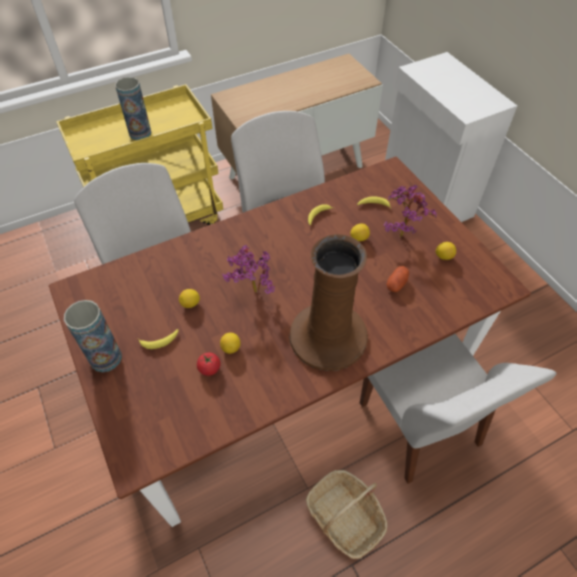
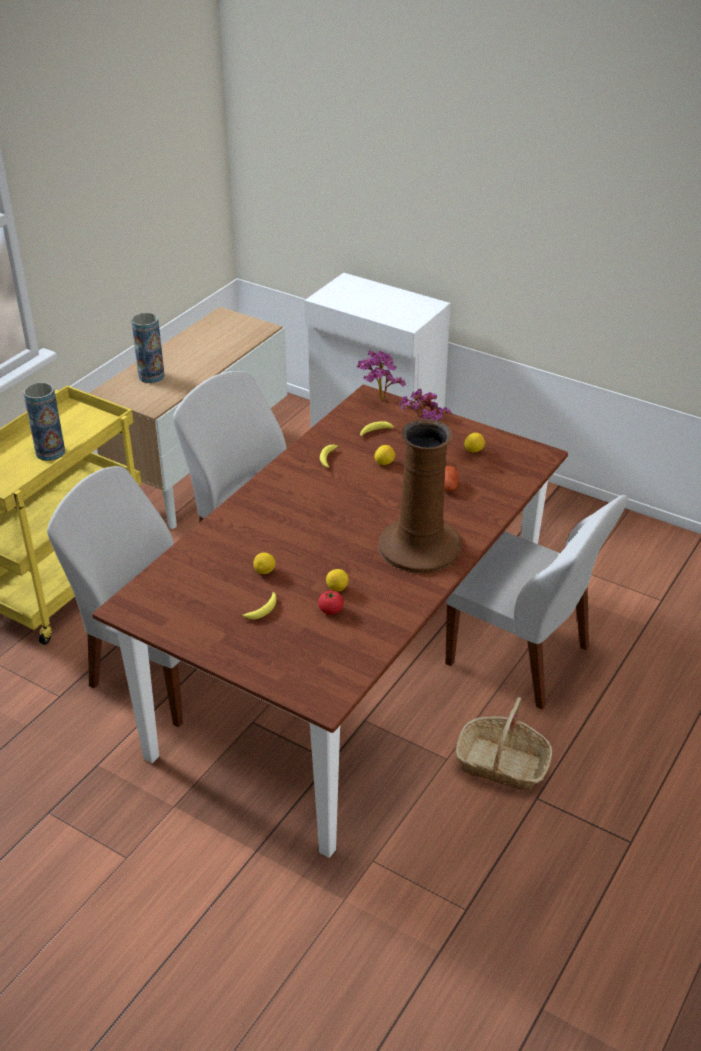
camera: 30 degrees left, 15 degrees down
vase [64,300,122,372] -> vase moved to [131,313,165,383]
potted plant [222,245,275,294] -> potted plant moved to [357,349,406,401]

